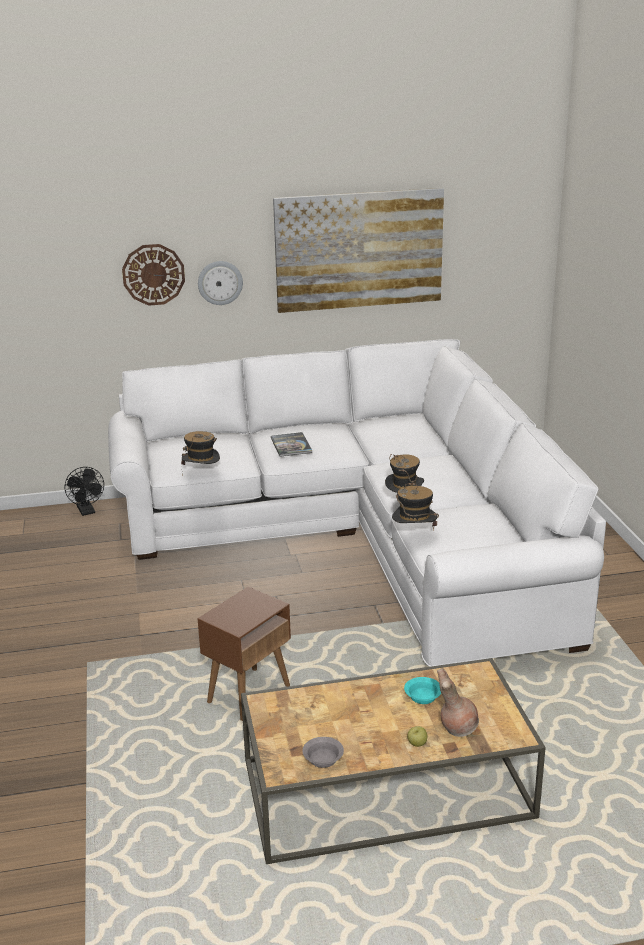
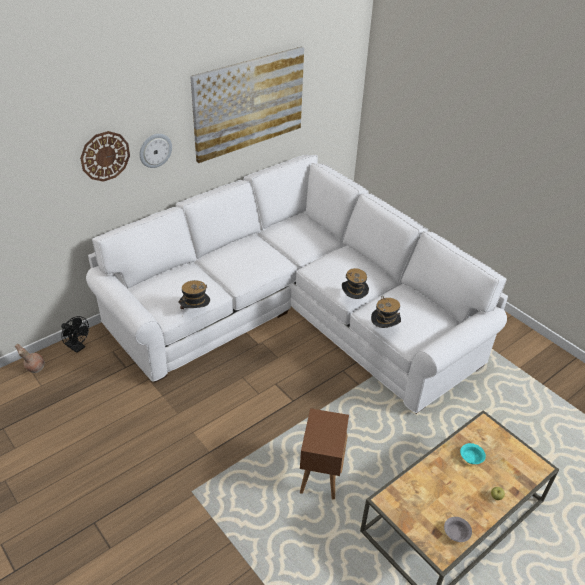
camera: 30 degrees left, 15 degrees up
book [271,432,313,457] -> none
brown vase [437,668,479,737] -> brown vase moved to [15,344,45,373]

